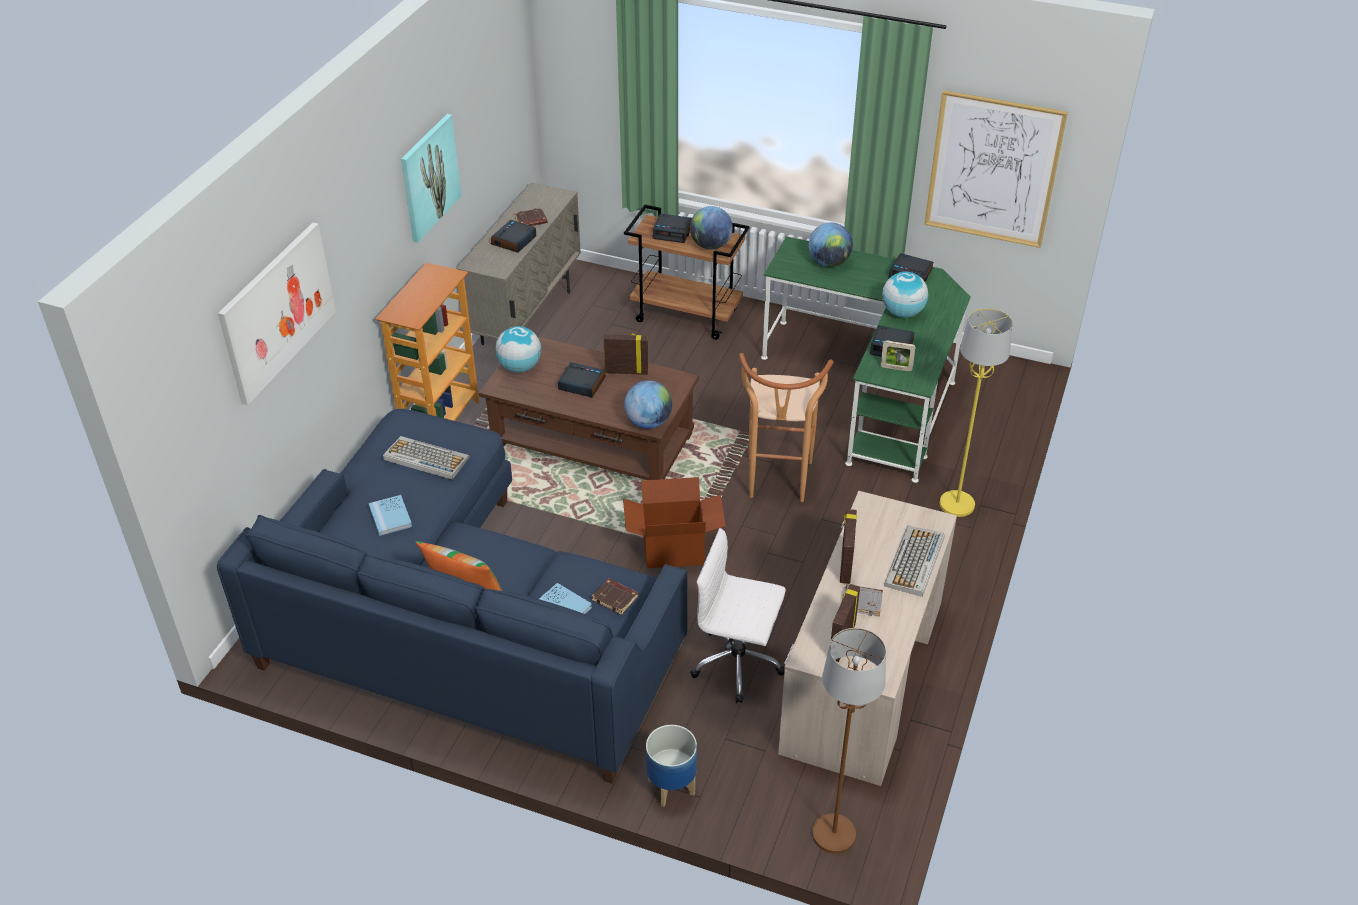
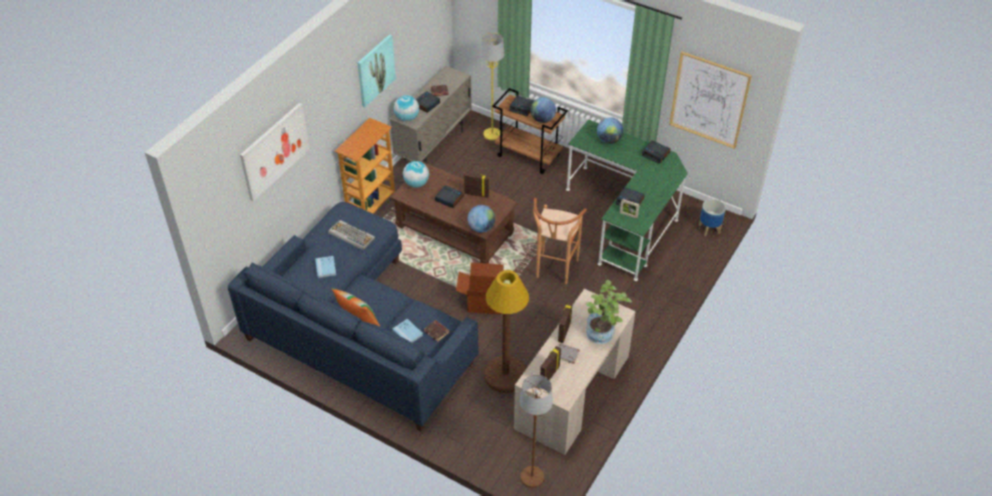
camera: 10 degrees right, 5 degrees up
planter [646,725,697,807] -> planter moved to [699,199,726,236]
white office chair [690,528,786,703] -> brown floor lamp [484,270,529,393]
globe [882,272,928,318] -> globe moved to [394,95,419,121]
keyboard [884,525,945,597] -> potted plant [585,280,632,344]
yellow floor lamp [940,308,1013,517] -> yellow floor lamp moved to [480,33,505,141]

